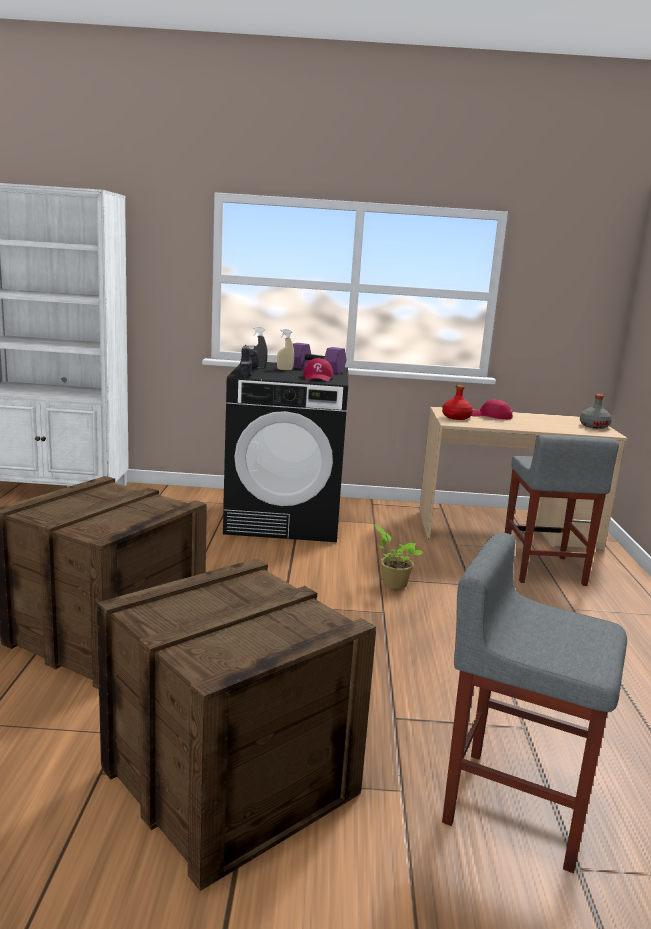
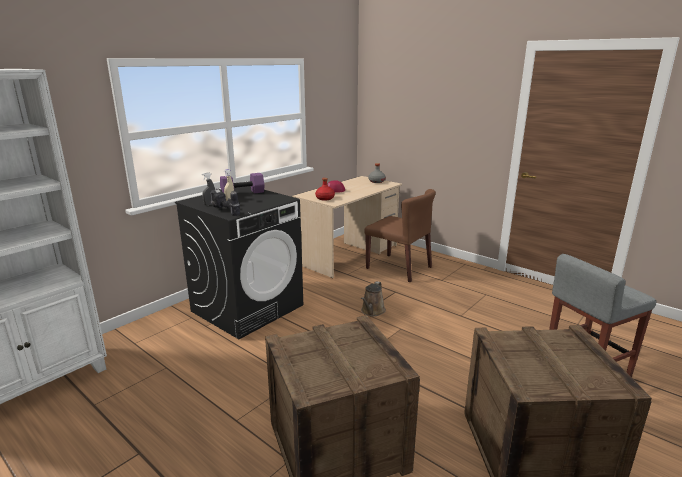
camera: 50 degrees left, 5 degrees up
red cap [303,358,334,382] -> none
potted plant [375,525,423,589] -> brown watering can [361,281,386,316]
grey stool [505,435,619,586] -> brown chair [364,189,436,282]

